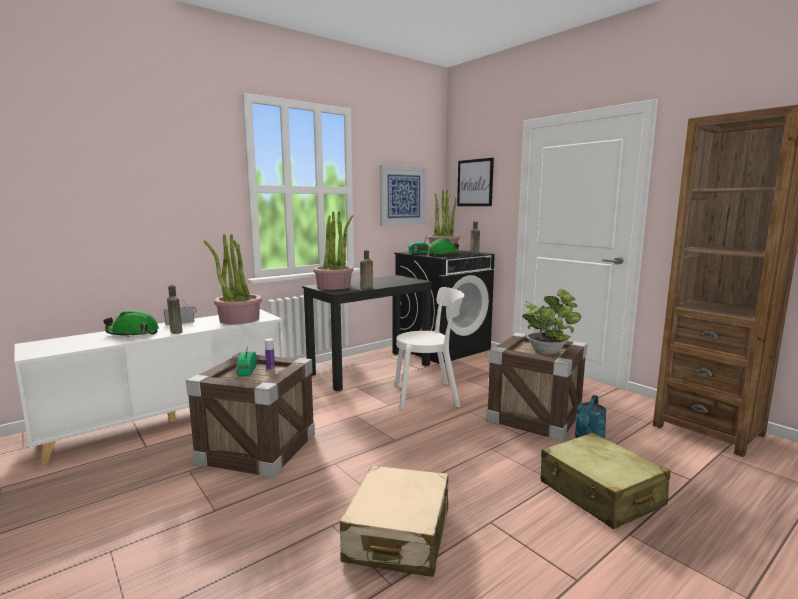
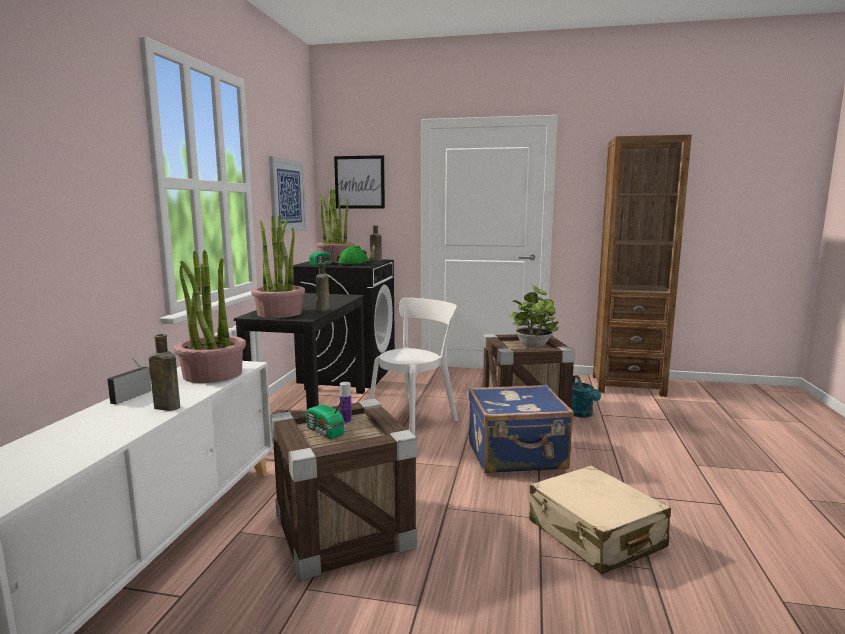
camera: 40 degrees left, 0 degrees up
green hard hat [104,310,159,337] -> none
beige suitcase [541,433,671,529] -> none
none -> blue suitcase [469,384,574,473]

